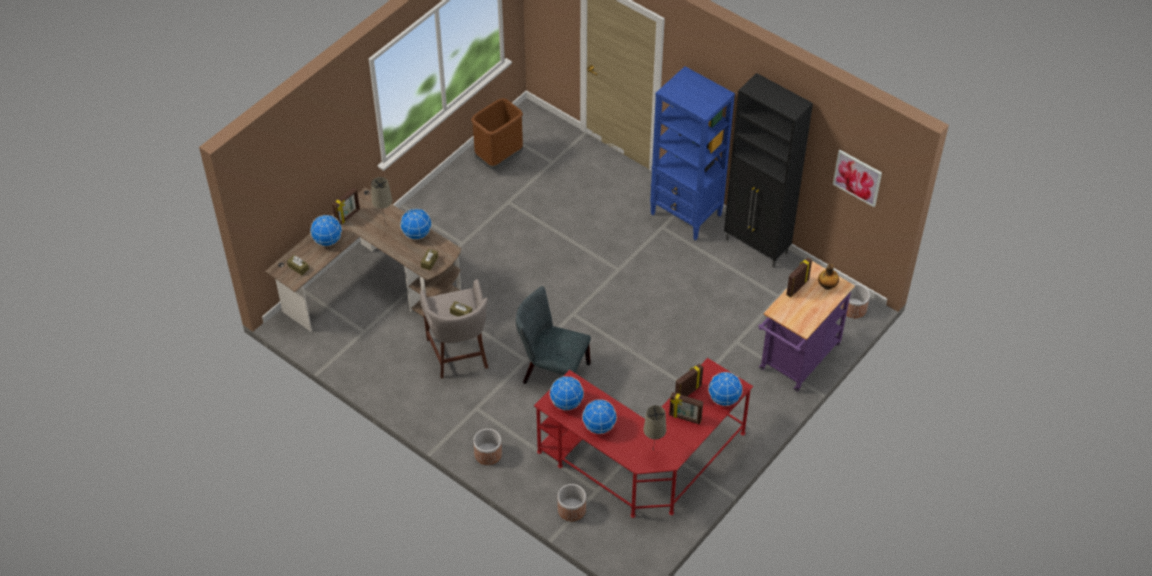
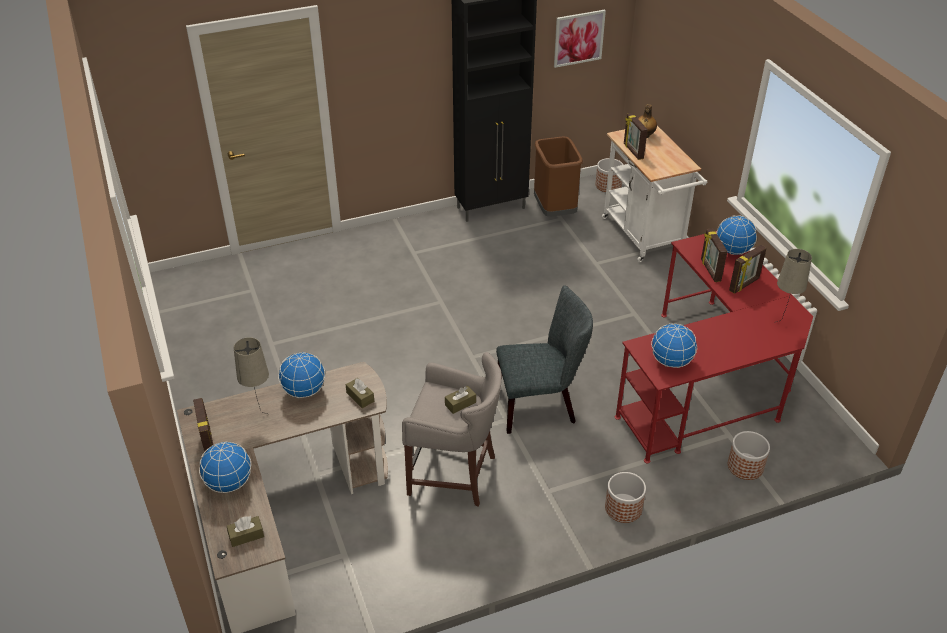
camera: 60 degrees left, 10 degrees down
brown trash can [471,98,523,170] -> brown trash can moved to [534,136,583,217]
grey chair [516,286,591,384] -> grey chair turned 150 degrees counterclockwise [496,285,593,434]
globe [582,399,617,434] -> none
blue bookcase [650,66,735,241] -> none
purple cart [758,261,855,391] -> white cart [602,126,707,262]

